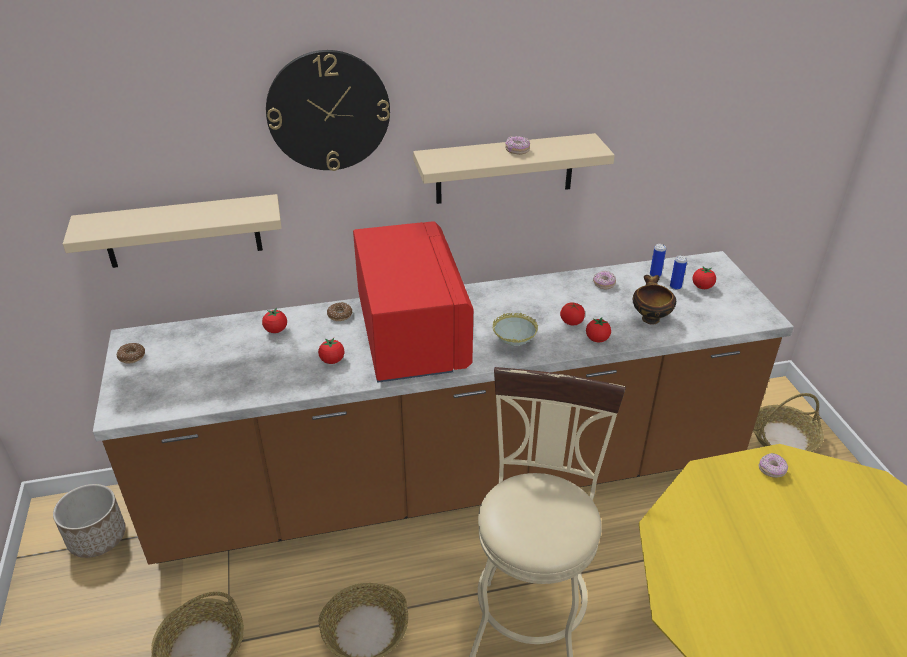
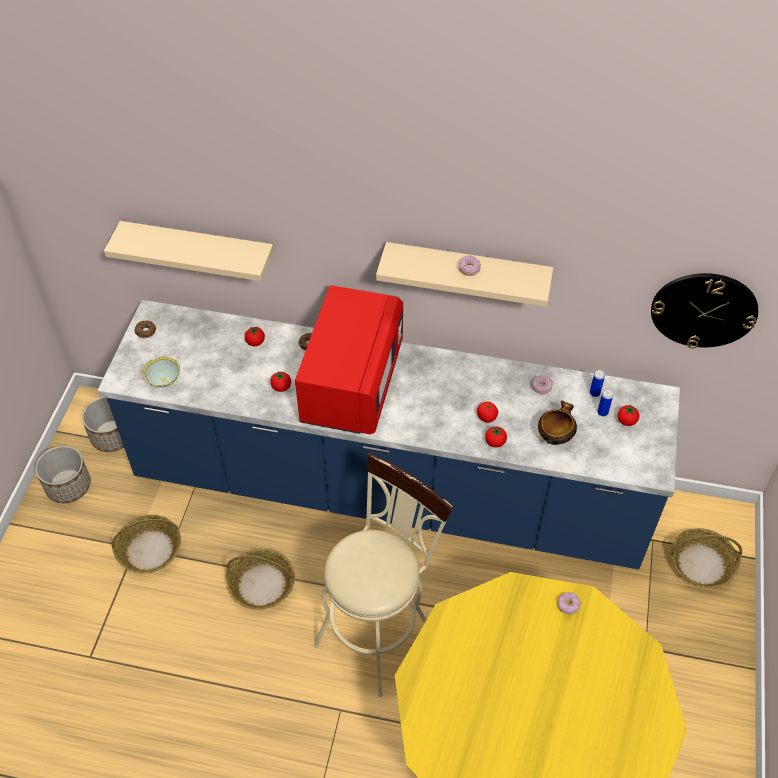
camera: 25 degrees right, 15 degrees up
brown counter [93,251,794,565] -> blue counter [97,300,680,570]
wall clock [266,50,390,171] -> wall clock moved to [651,273,758,349]
bowl [492,313,538,346] -> bowl moved to [142,356,180,387]
none -> planter [35,446,91,503]

